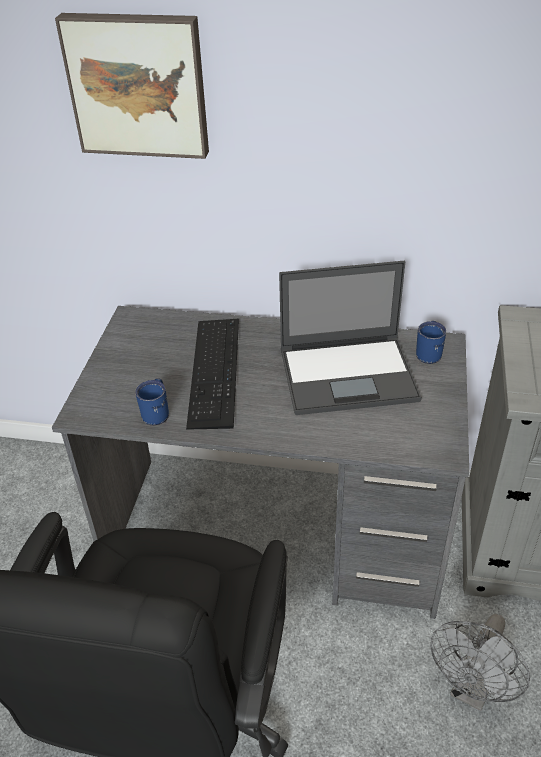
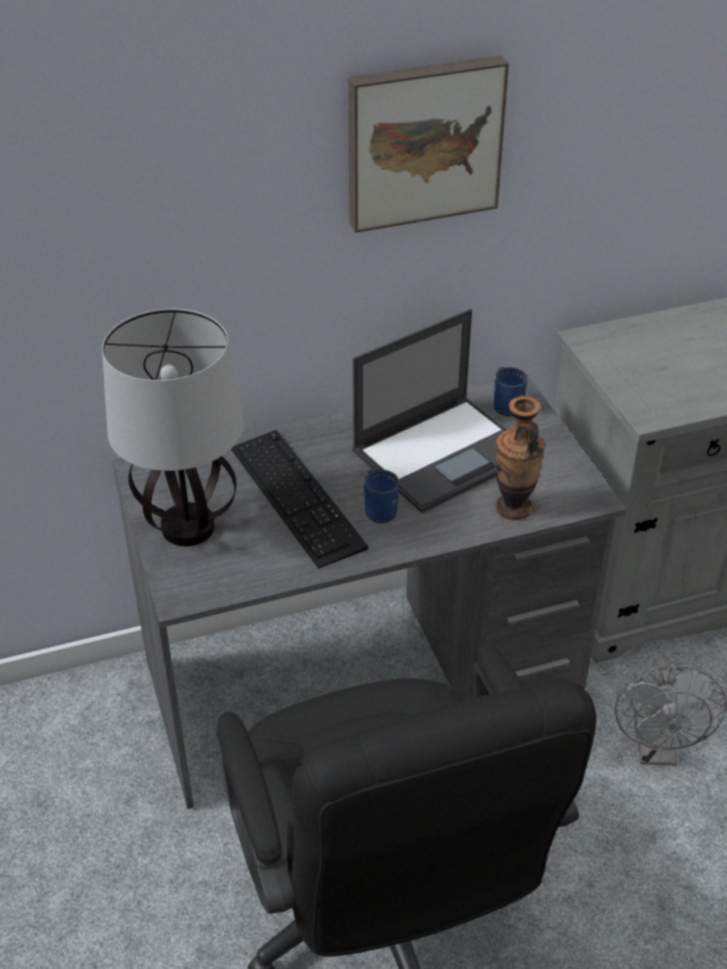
camera: 30 degrees left, 0 degrees up
picture [55,13,209,159] -> picture moved to [348,55,509,233]
blue mug [135,378,169,426] -> blue mug moved to [364,468,399,523]
none -> table lamp [102,309,243,546]
none -> vase [495,396,545,520]

